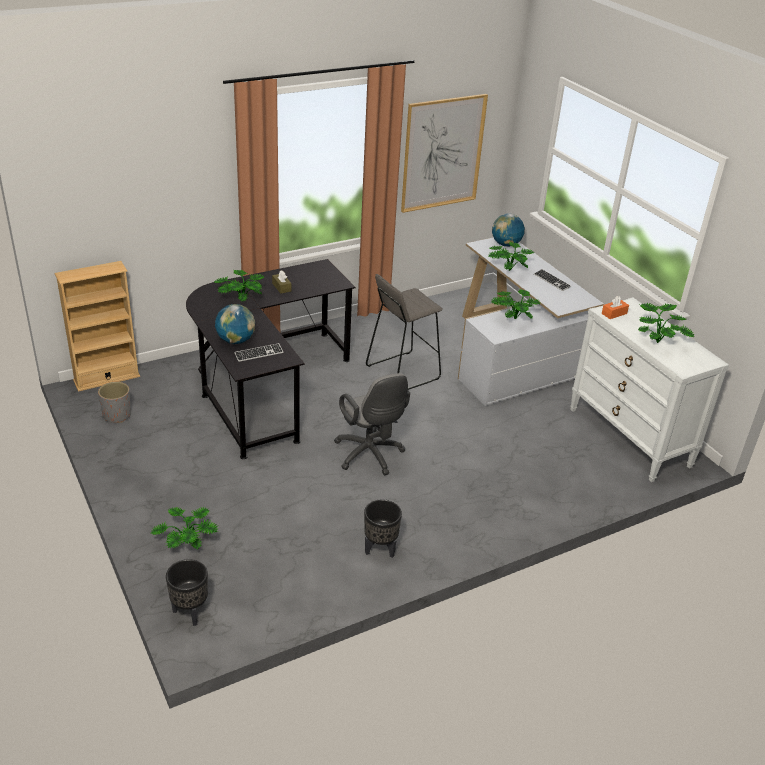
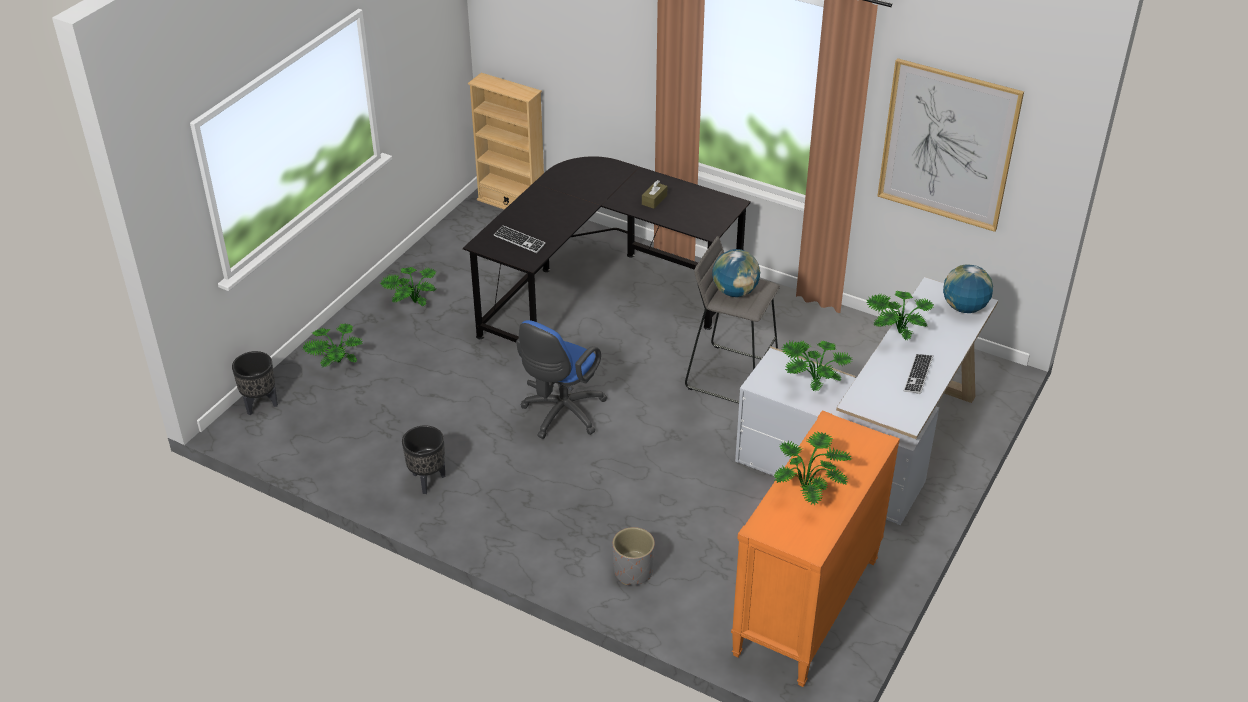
camera: 60 degrees right, 5 degrees up
grey planter [98,382,131,423] -> grey planter moved to [613,527,655,585]
potted plant [214,270,264,302] -> potted plant moved to [381,267,436,307]
globe [215,304,255,344] -> globe moved to [712,249,760,297]
grey office chair [334,373,410,475] -> blue office chair [516,320,608,439]
white dresser [570,297,729,482] -> orange dresser [731,410,900,687]
orange tissue box [602,296,629,319] -> none

